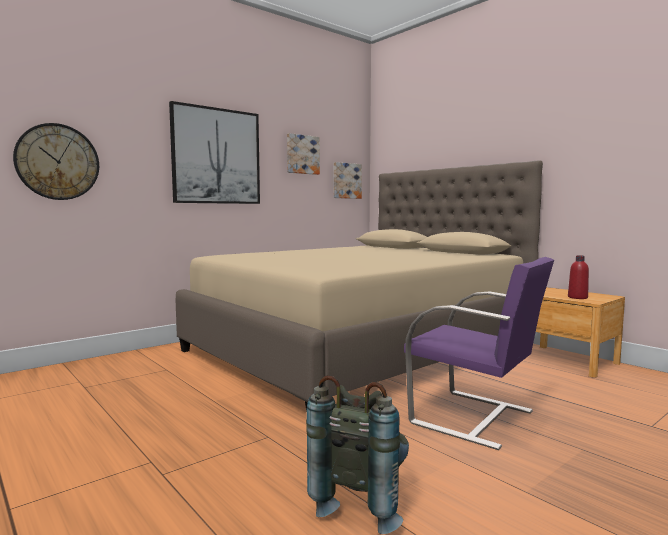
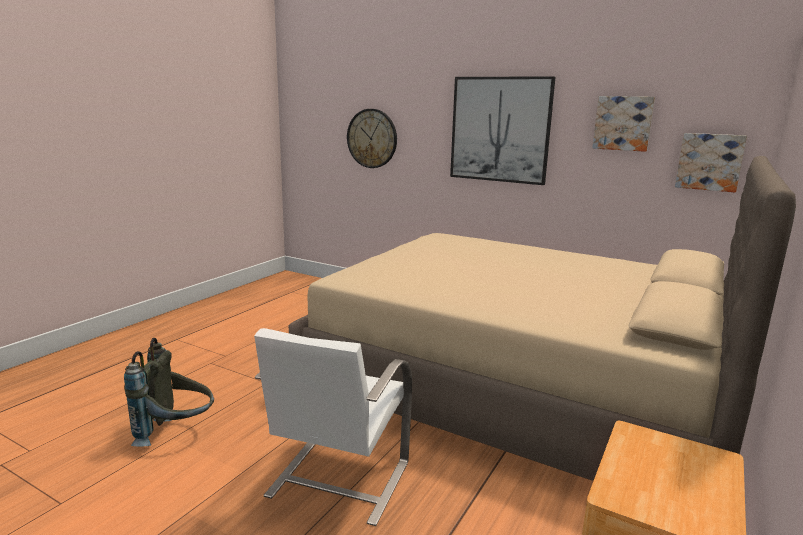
camera: 70 degrees right, 10 degrees up
purple chair [404,257,554,450] -> white chair [254,328,412,526]
red bottle [568,255,589,299] -> none

